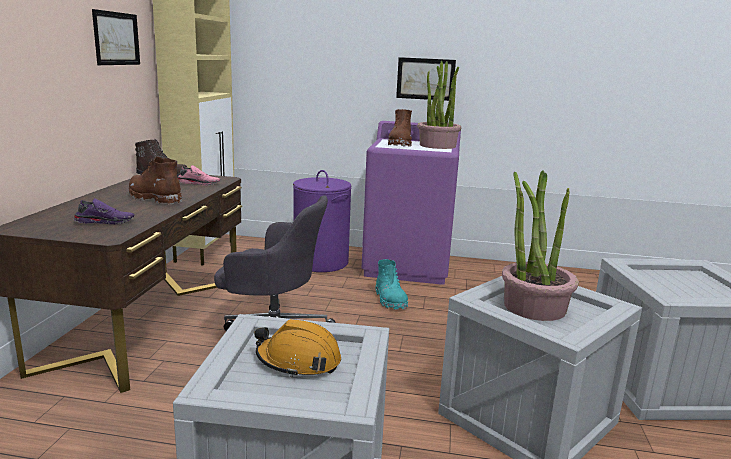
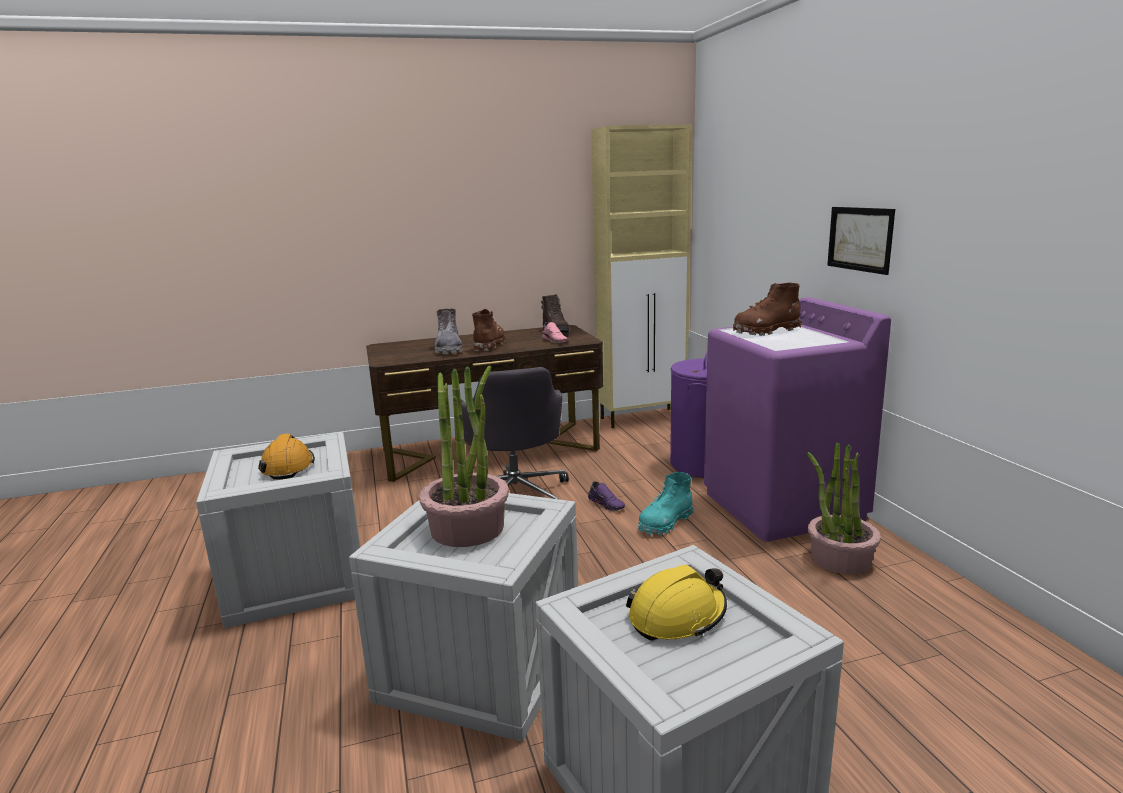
camera: 65 degrees right, 0 degrees up
purple shoe [74,198,135,224] -> purple shoe moved to [588,481,625,511]
picture [92,9,140,65] -> none
potted plant [417,61,461,149] -> potted plant moved to [807,442,881,574]
none -> grey boot [435,309,462,354]
none -> yellow hard hat [626,565,727,641]

